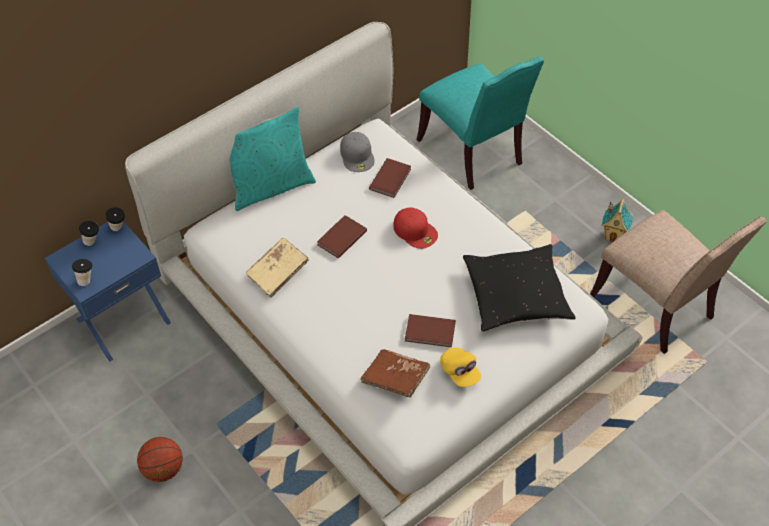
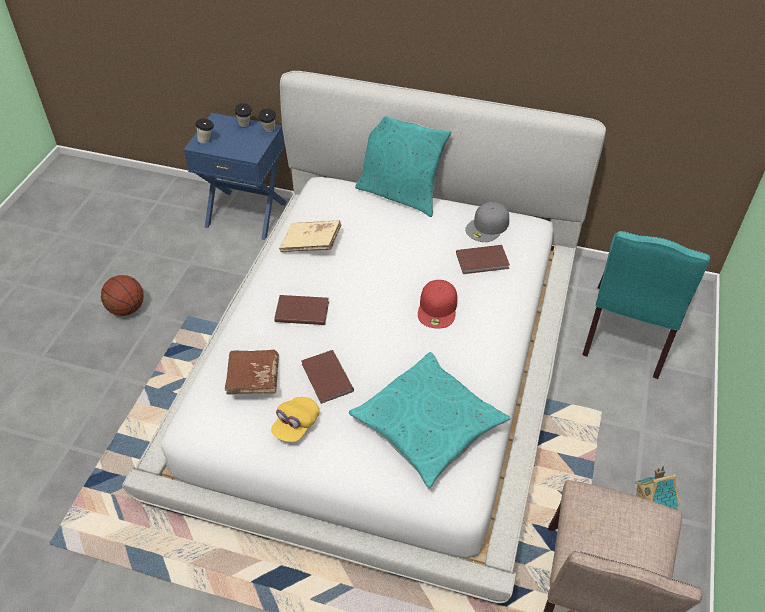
camera: 55 degrees right, 5 degrees down
brown book [317,215,367,258] -> brown book moved to [274,295,329,325]
black pillow [463,244,575,332] -> turquoise pillow [349,352,511,488]

